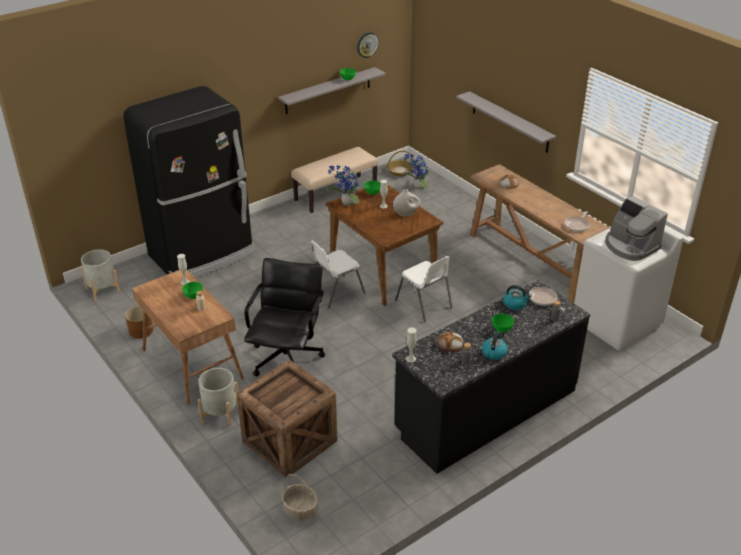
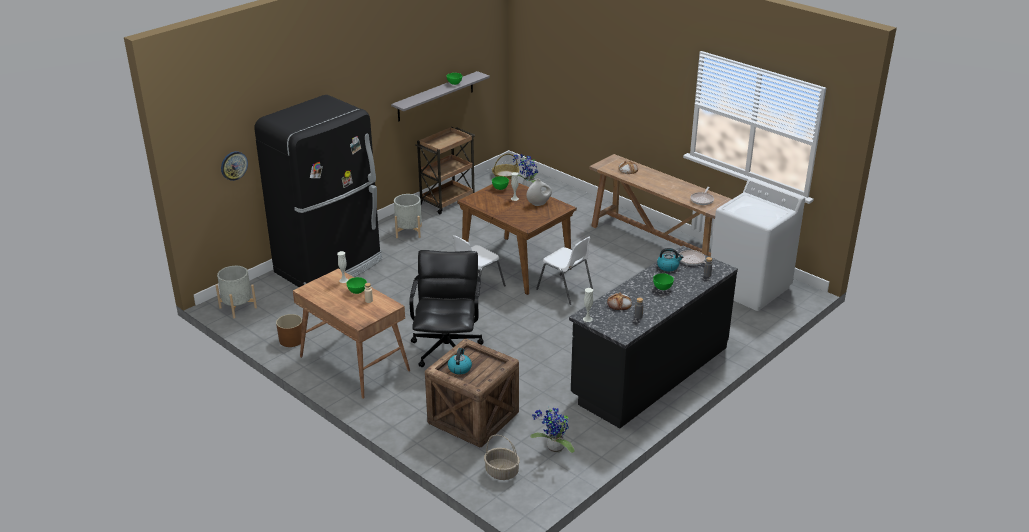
camera: 10 degrees left, 5 degrees down
grey planter [198,368,238,427] -> grey planter moved to [394,194,422,238]
beige bench [291,147,378,213] -> brown cart [415,127,475,214]
potted plant [326,165,359,206] -> potted plant moved to [530,406,575,453]
wall clock [357,32,379,58] -> wall clock moved to [221,151,248,181]
grey shelf [456,91,556,153] -> none
kettle [482,332,508,360] -> kettle moved to [448,348,472,374]
coffee machine [605,196,668,261] -> none

